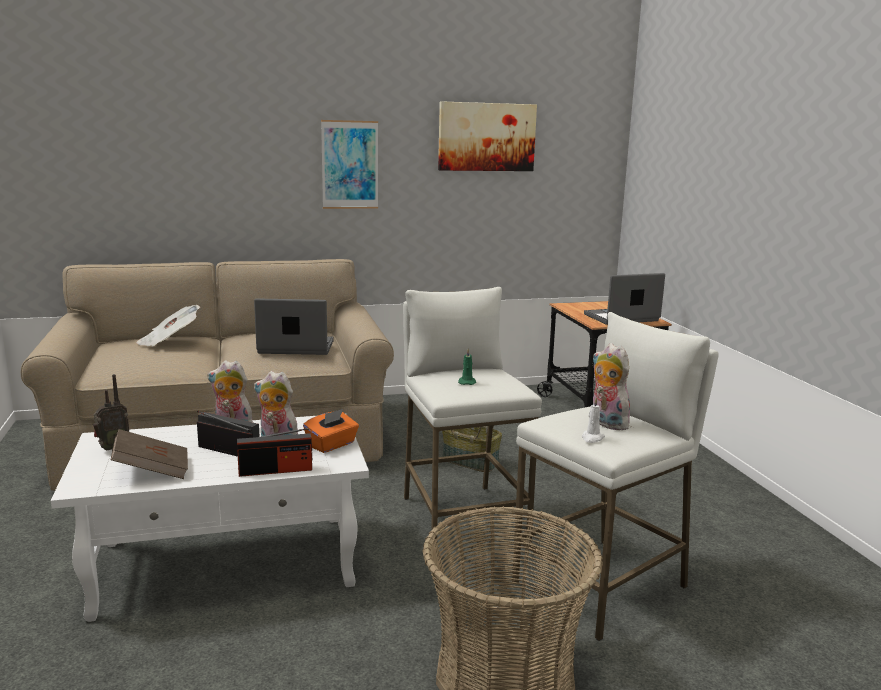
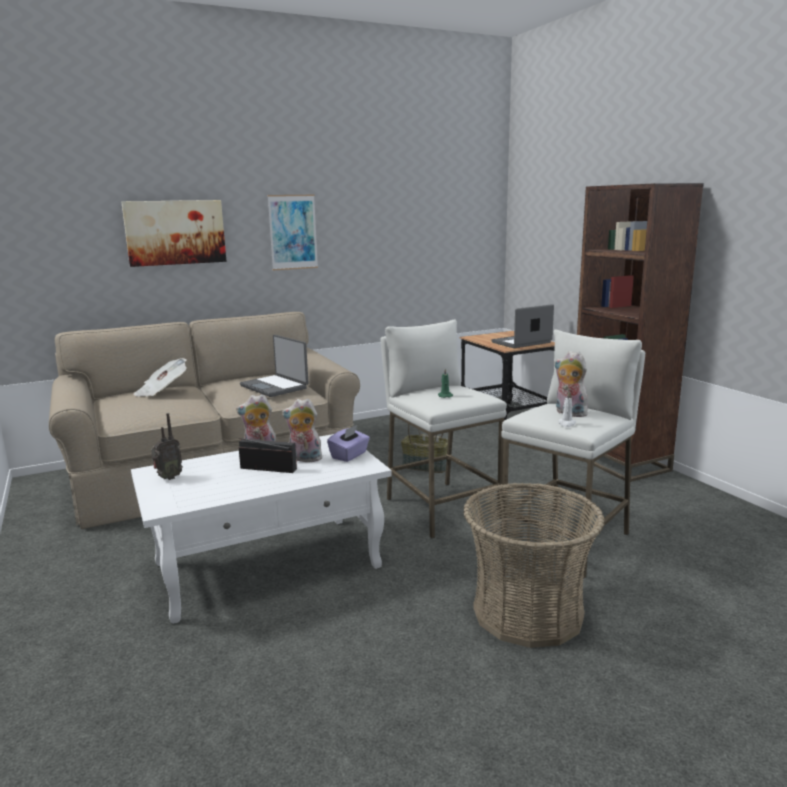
camera: 10 degrees left, 0 degrees up
brown book [111,429,188,479] -> none
radio [237,428,312,477] -> none
laptop [254,298,334,355] -> laptop turned 120 degrees counterclockwise [240,335,308,397]
orange tissue box [303,409,359,453] -> purple tissue box [327,425,370,462]
picture [438,101,537,171] -> picture moved to [121,200,227,267]
none -> brown bookcase [577,183,704,482]

